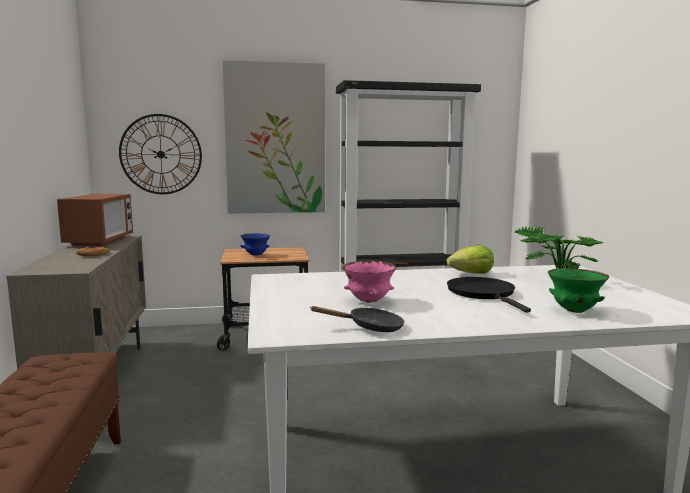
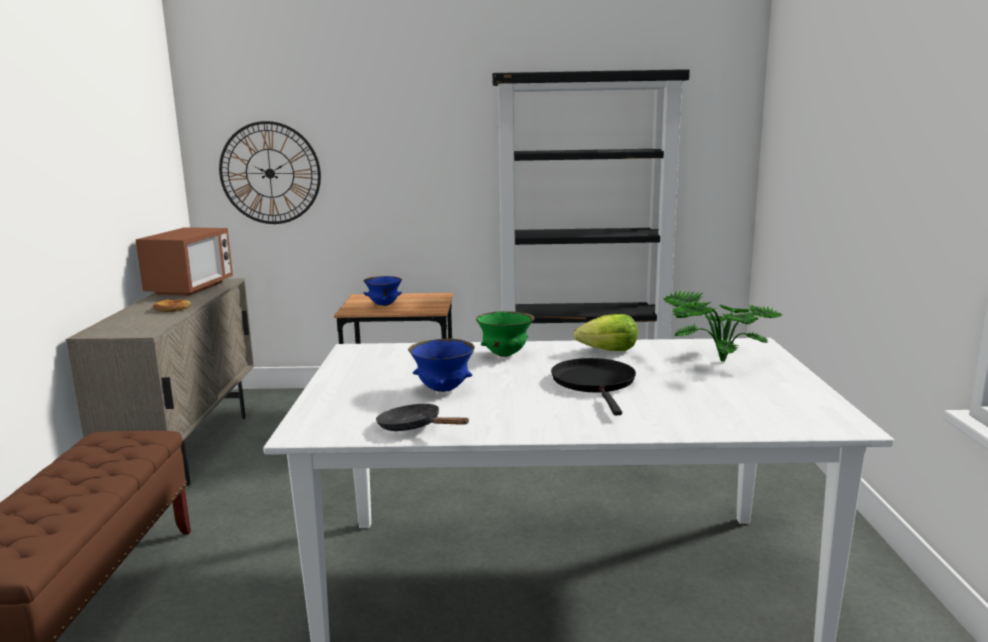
camera: 10 degrees right, 5 degrees up
picture [223,60,325,213] -> none
black frying pan [311,306,405,332] -> black frying pan turned 150 degrees counterclockwise [376,404,469,431]
pink bowl [342,260,397,303] -> blue bowl [408,338,475,392]
green bowl [548,268,609,313] -> green bowl moved to [476,311,534,357]

